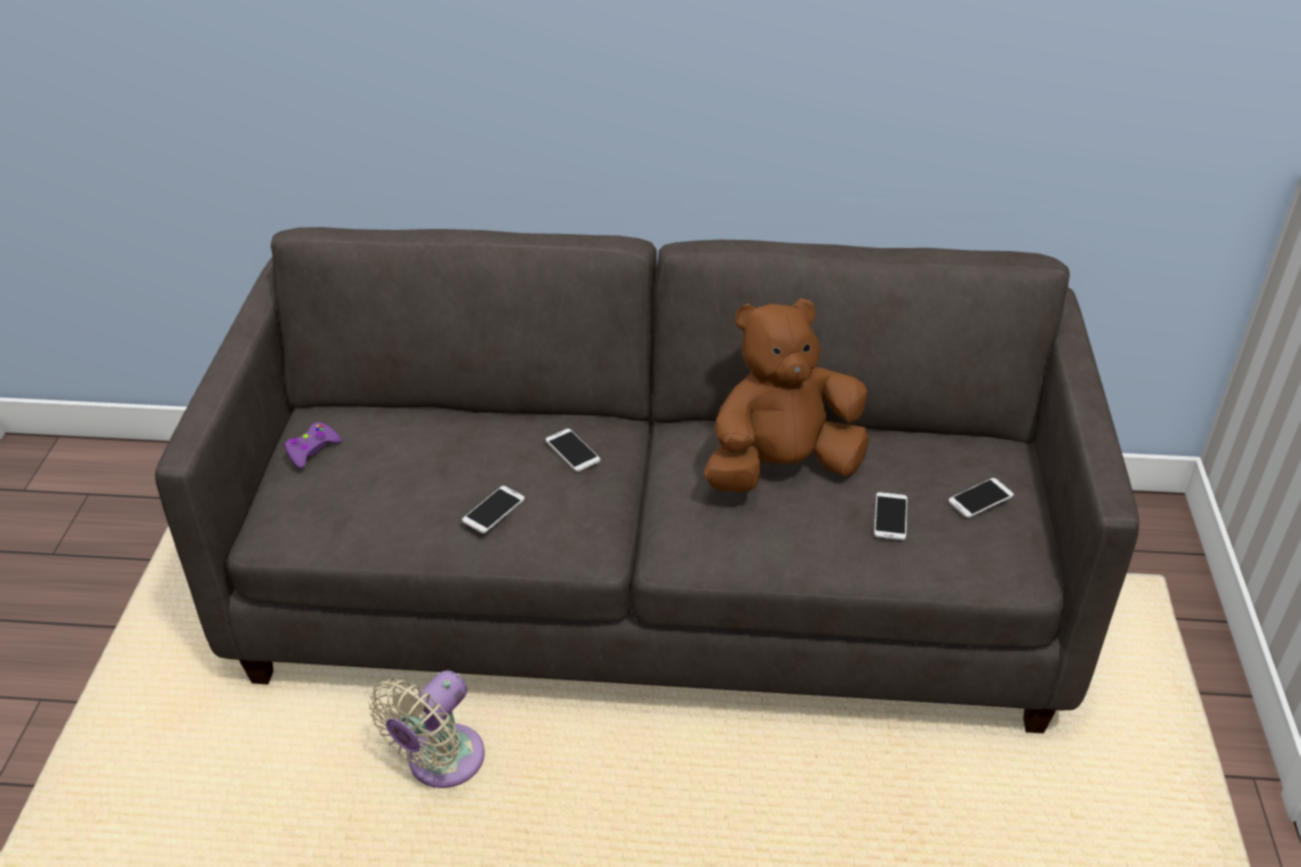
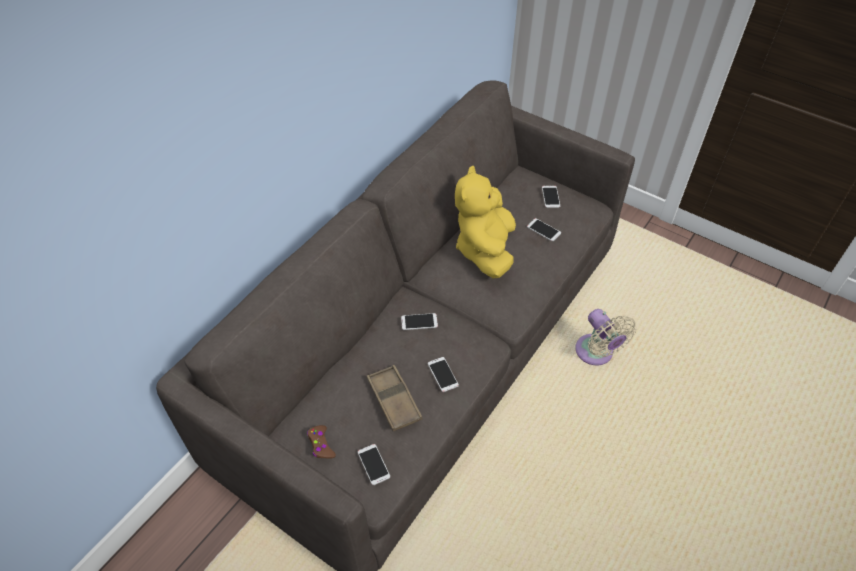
camera: 60 degrees left, 10 degrees up
purple game controller [284,422,342,469] -> brown game controller [307,425,336,459]
beige fan [368,670,485,788] -> beige fan moved to [575,309,637,365]
brown plush toy [704,298,869,493] -> yellow plush toy [455,166,516,278]
none -> phone [358,444,390,485]
none -> brown tray [367,365,422,431]

